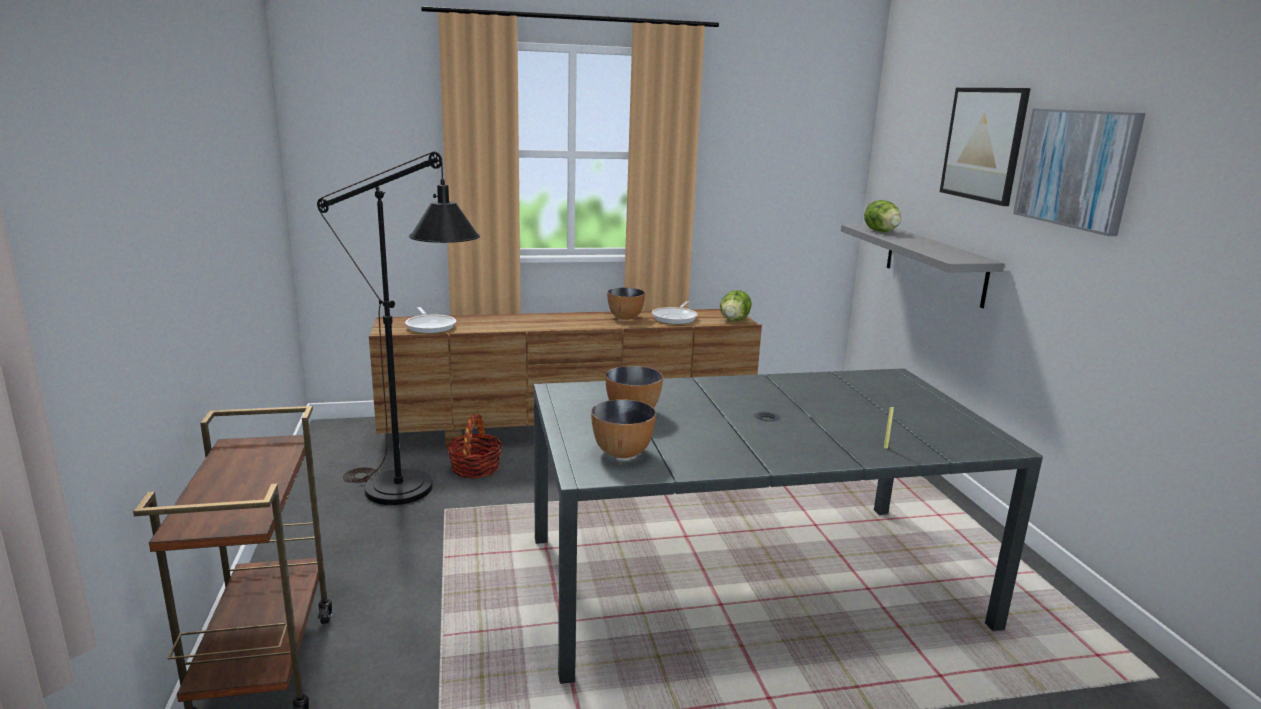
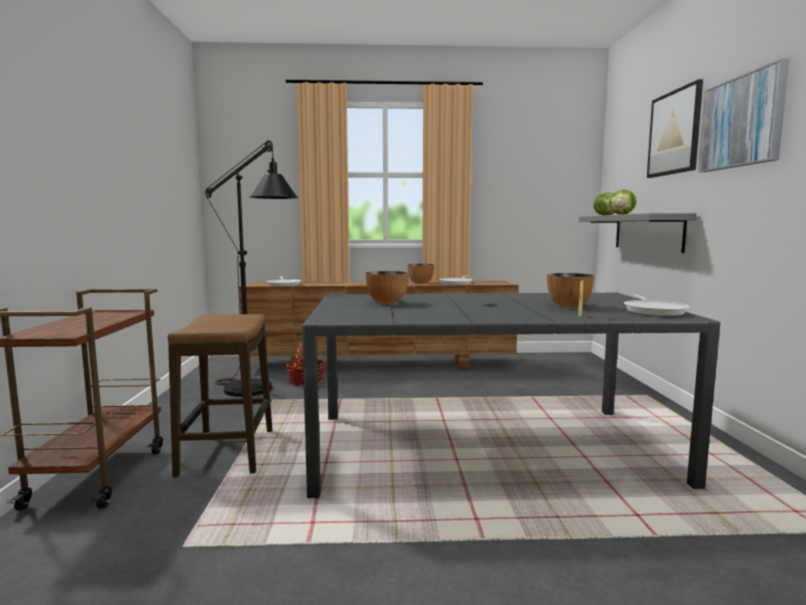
camera: 10 degrees right, 10 degrees down
bowl [591,399,656,458] -> bowl moved to [547,273,594,308]
lettuce [720,290,752,321] -> lettuce moved to [609,190,636,215]
none -> stool [168,314,272,478]
none -> frying pan [624,294,690,316]

